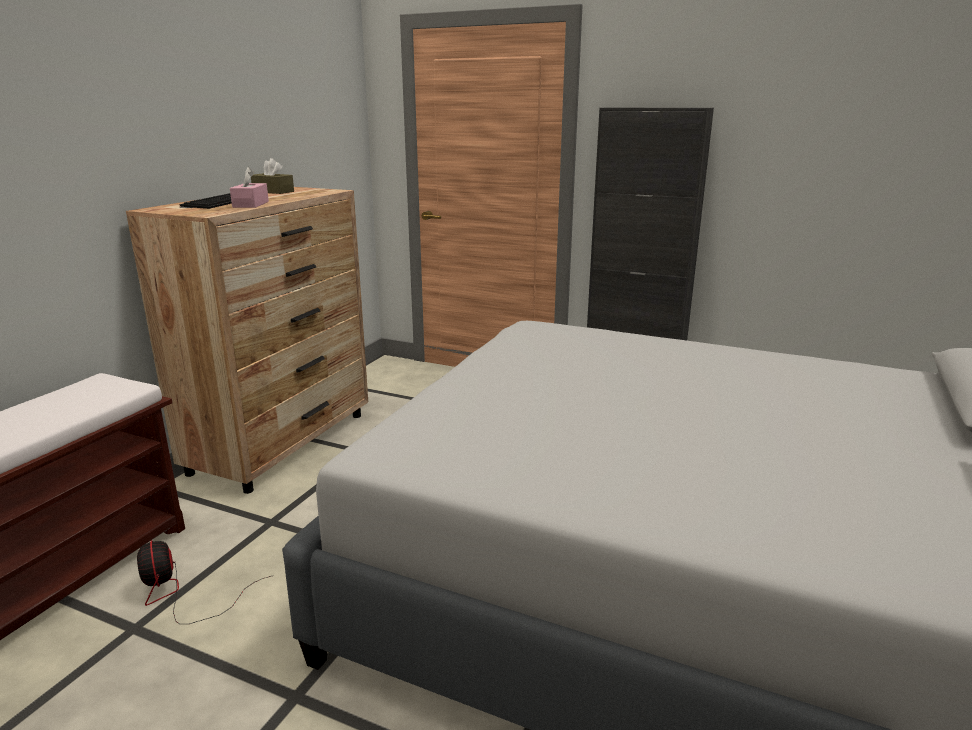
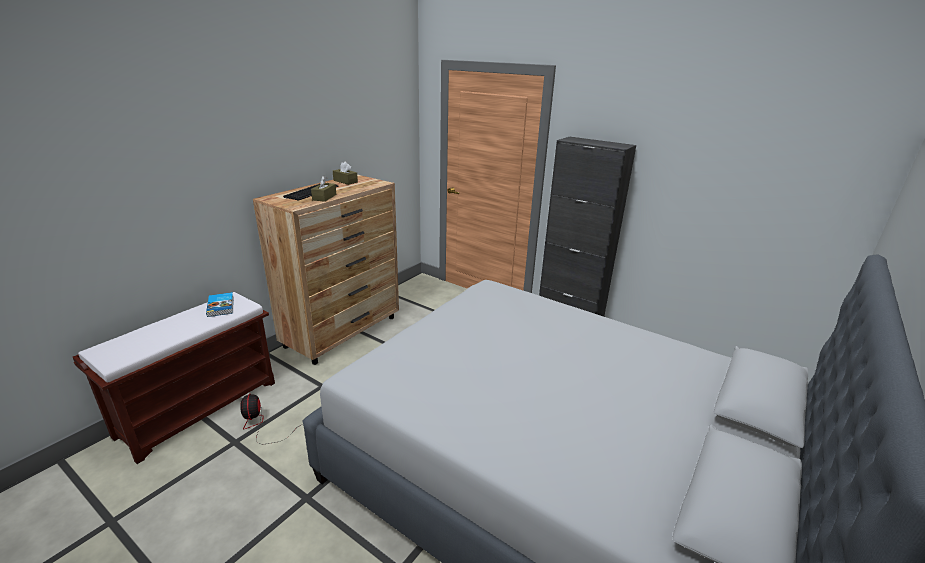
camera: 10 degrees right, 5 degrees up
pink tissue box [230,167,269,208] -> brown tissue box [311,175,336,202]
none -> book [206,292,234,317]

